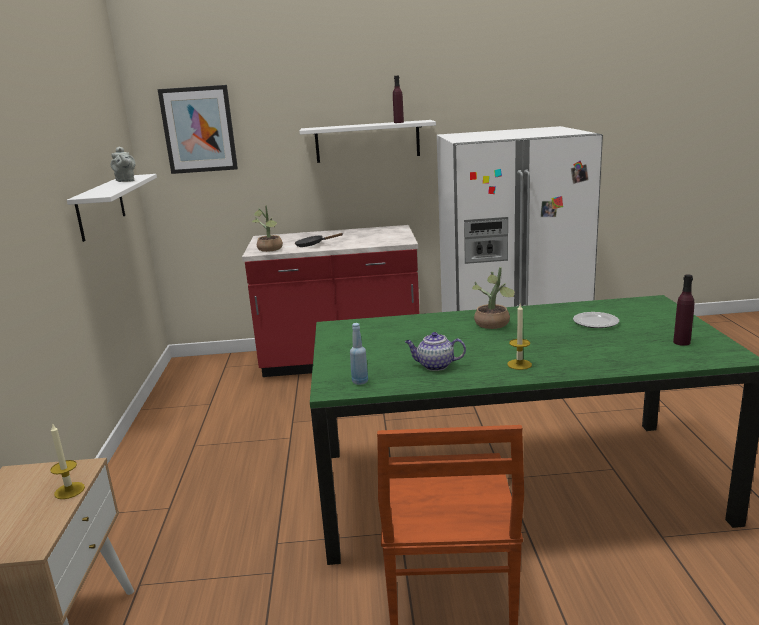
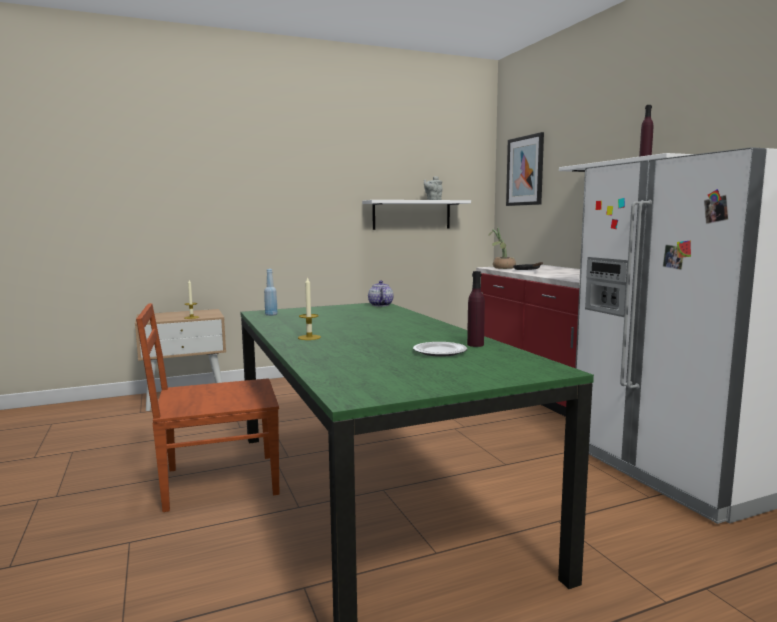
camera: 70 degrees right, 10 degrees down
teapot [405,332,466,371] -> teapot moved to [368,280,394,306]
potted plant [472,267,515,329] -> none
purple bottle [673,274,694,346] -> purple bottle moved to [467,271,485,347]

